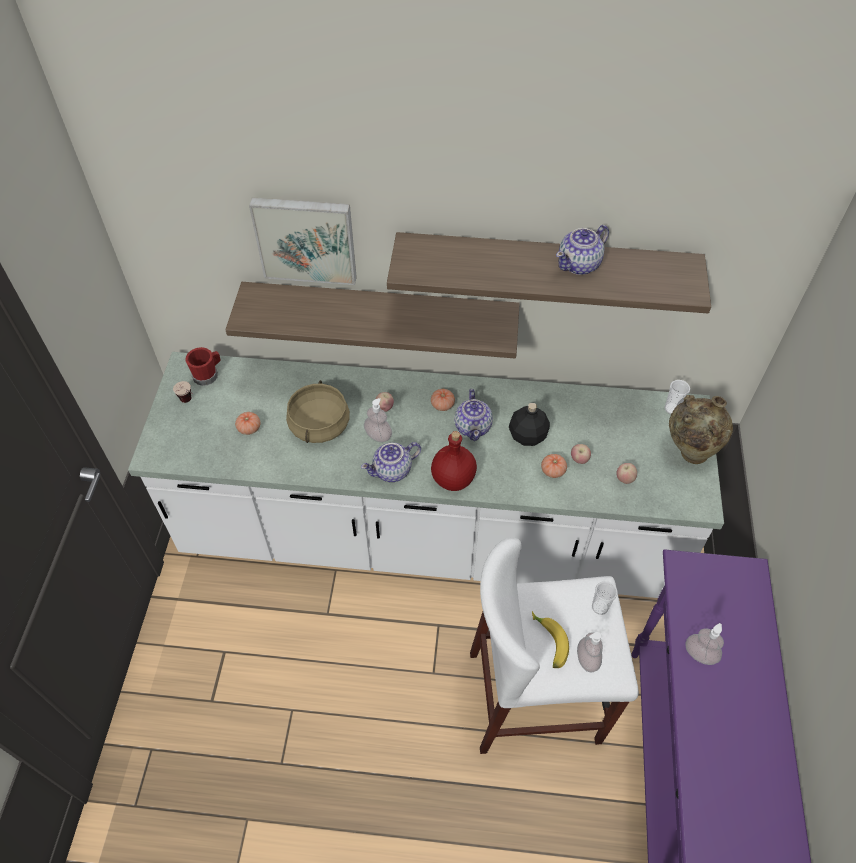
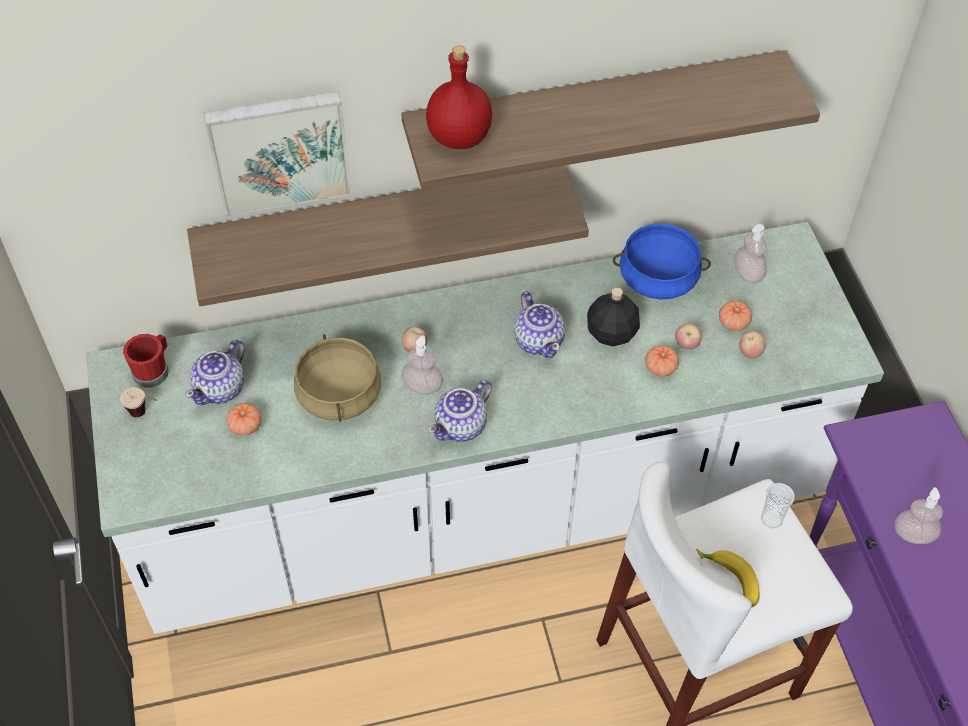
camera: 20 degrees left, 0 degrees up
tomato [431,389,455,411] -> tomato moved to [719,301,752,331]
red bottle [431,431,477,491] -> red bottle moved to [426,45,492,149]
teapot [556,225,609,275] -> teapot moved to [185,340,245,405]
soap dispenser [577,632,603,672] -> soap dispenser moved to [735,224,767,283]
cup [665,380,690,414] -> none
beige vase [669,395,733,464] -> none
none -> blue cooking pot [613,223,711,300]

